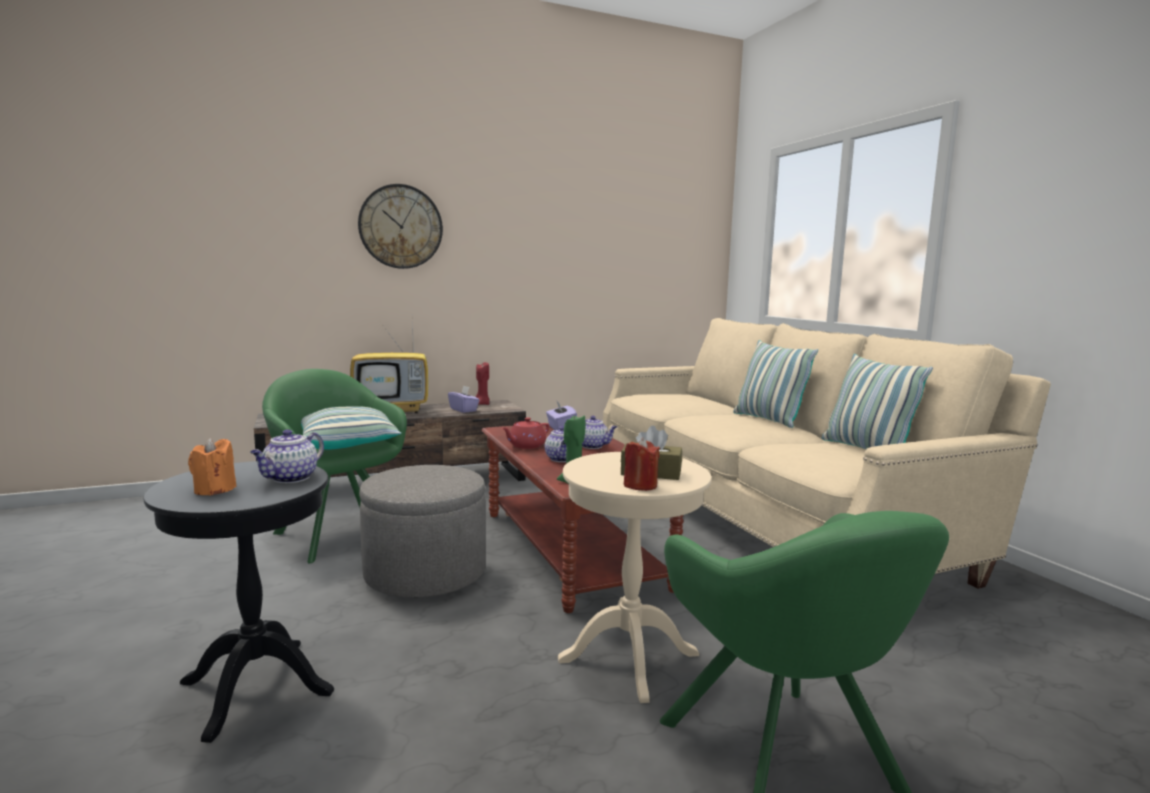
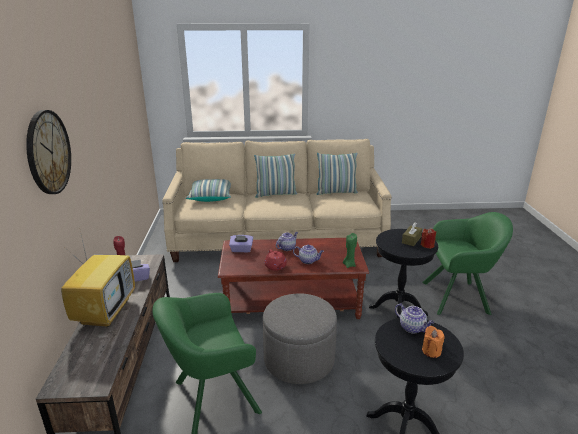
camera: 70 degrees left, 15 degrees up
pillow [301,406,401,450] -> pillow moved to [186,179,231,202]
beige side table [558,452,711,703] -> black side table [369,229,438,318]

